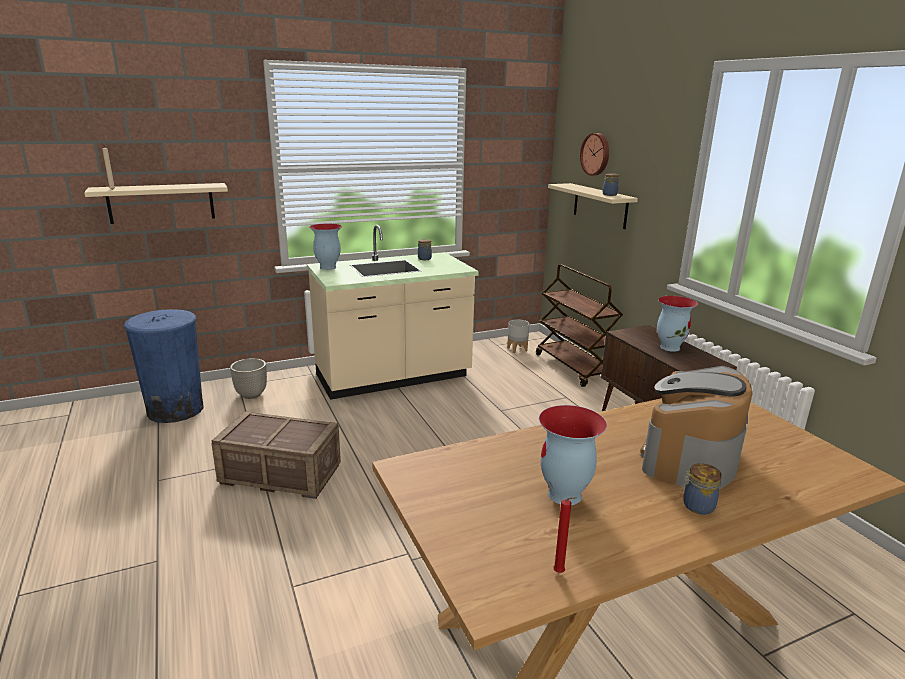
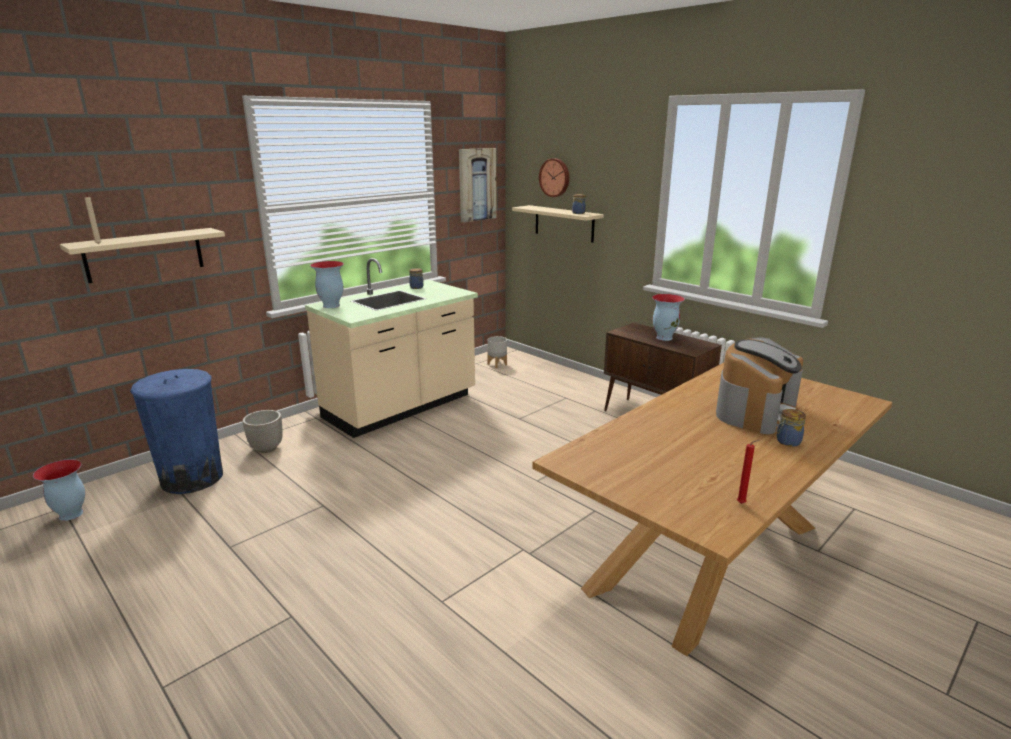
camera: 20 degrees left, 0 degrees up
crate [211,411,341,499] -> none
brown cart [536,264,623,387] -> none
vase [539,405,607,505] -> vase moved to [33,459,85,521]
coffee machine [640,366,752,490] -> coffee machine turned 150 degrees counterclockwise [716,337,803,434]
none -> picture [459,148,497,223]

